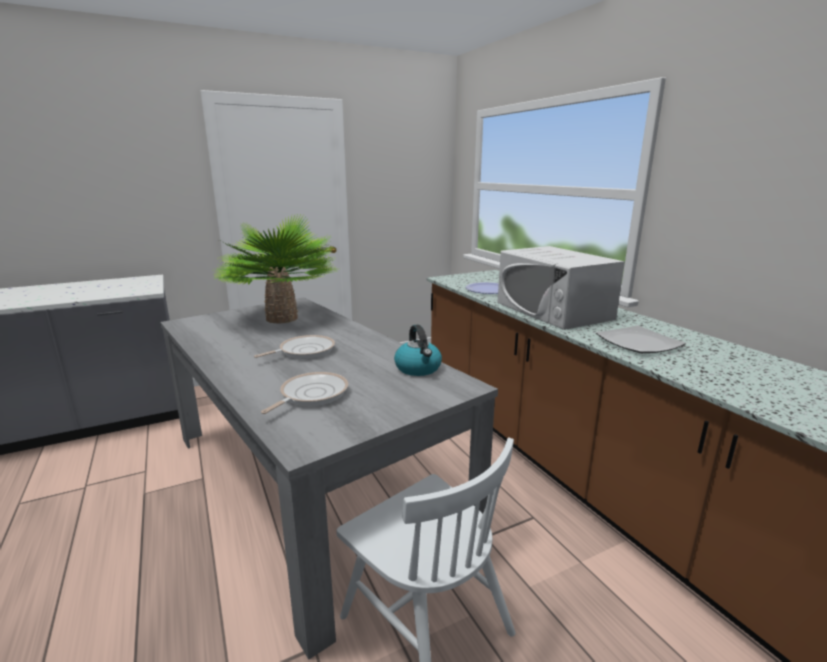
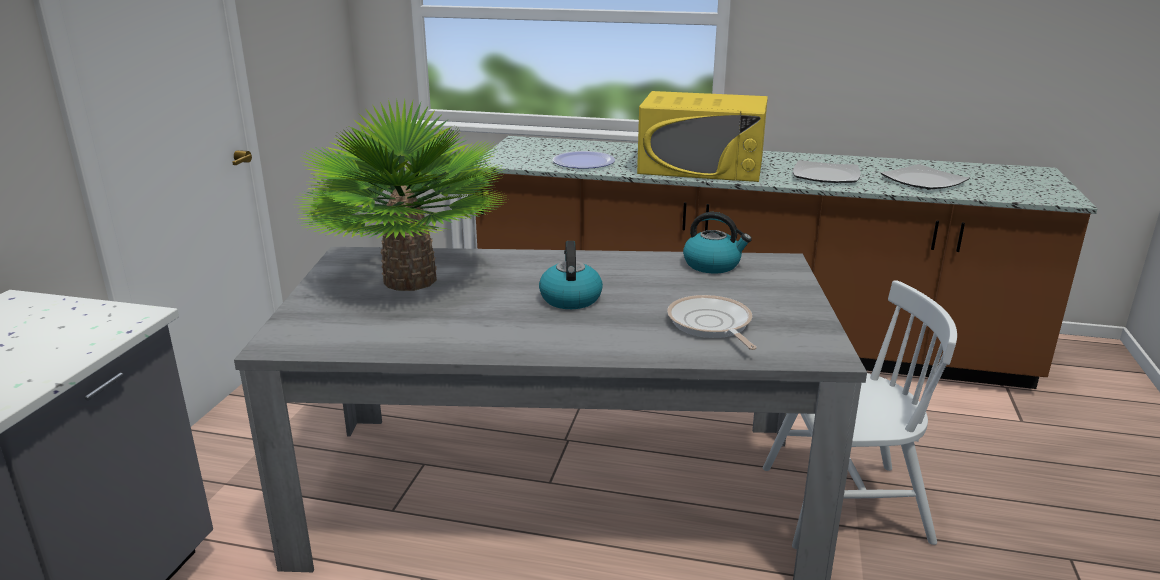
camera: 50 degrees left, 5 degrees up
frying pan [254,335,335,359] -> kettle [539,241,603,309]
white microwave [498,246,625,330] -> yellow microwave [637,91,768,182]
none -> plate [881,164,969,189]

